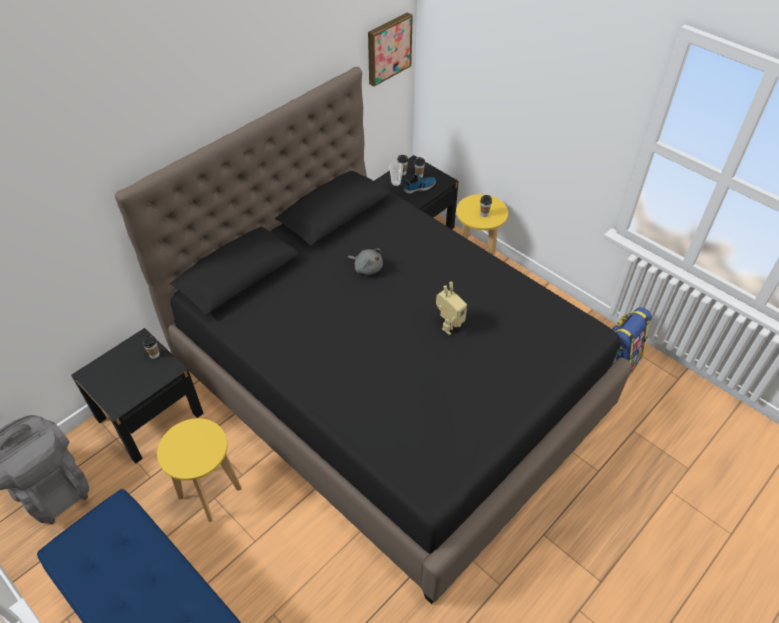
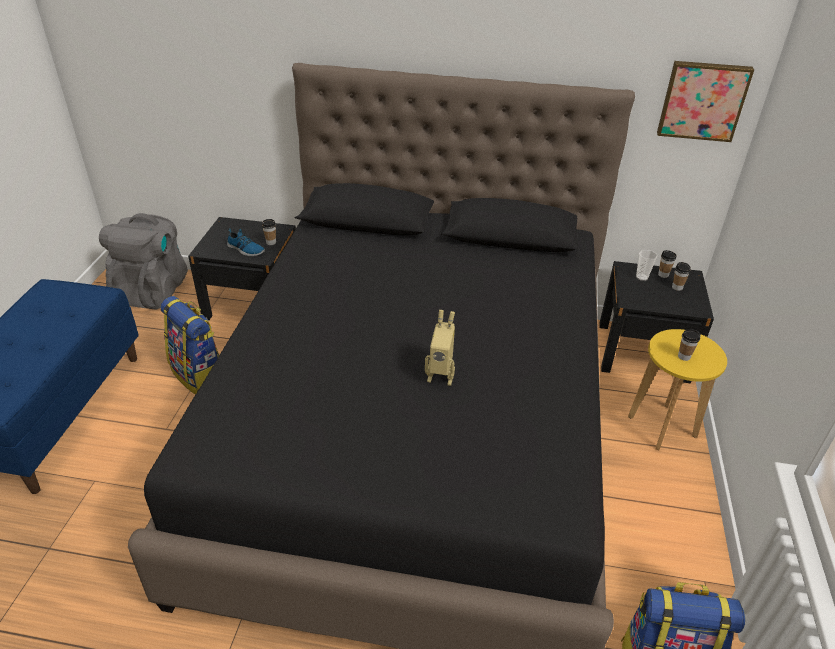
camera: 55 degrees right, 10 degrees down
yellow stool [157,418,242,522] -> backpack [160,296,219,395]
grey plush toy [348,249,383,275] -> none
shoe [404,173,436,194] -> shoe moved to [227,228,265,256]

